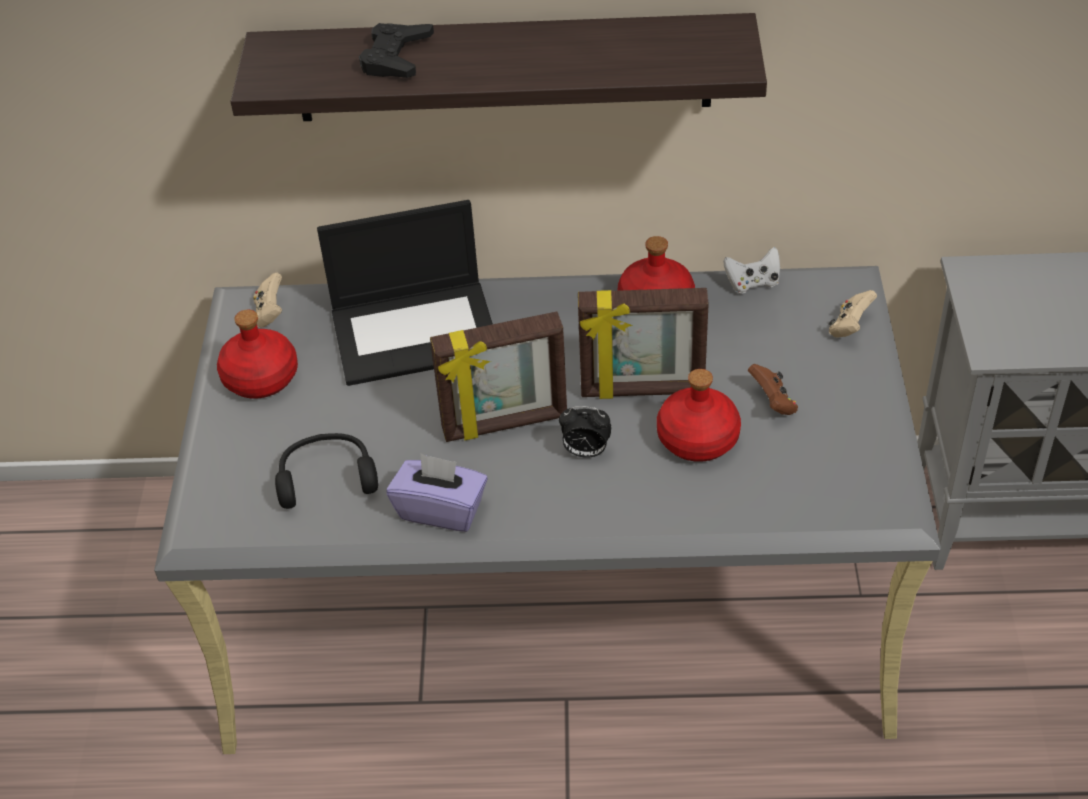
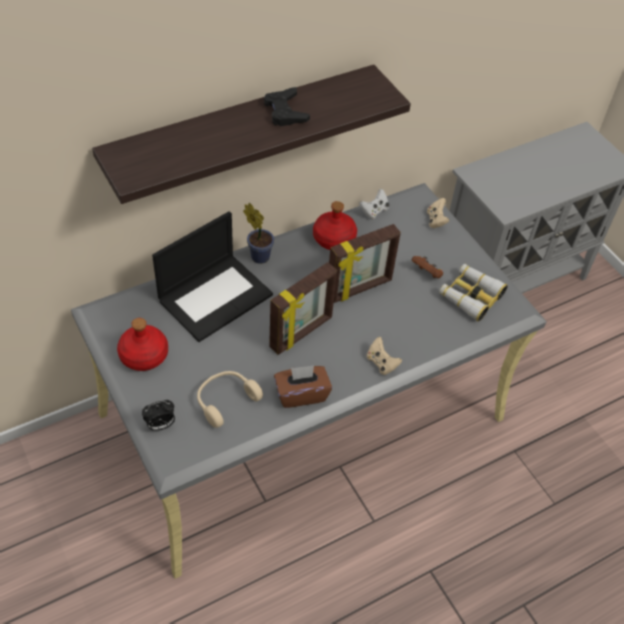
camera: 35 degrees left, 5 degrees up
beige game controller [253,273,282,328] -> beige game controller moved to [367,337,402,375]
black headphones [275,433,378,509] -> beige headphones [197,371,263,428]
black game controller [359,23,434,78] -> black game controller moved to [264,87,310,126]
purple tissue box [387,453,488,532] -> brown tissue box [274,366,332,408]
alarm clock [559,406,611,458] -> alarm clock moved to [142,400,175,431]
red bottle [657,369,741,462] -> none
none -> potted plant [243,203,274,264]
none -> binoculars [439,264,508,322]

